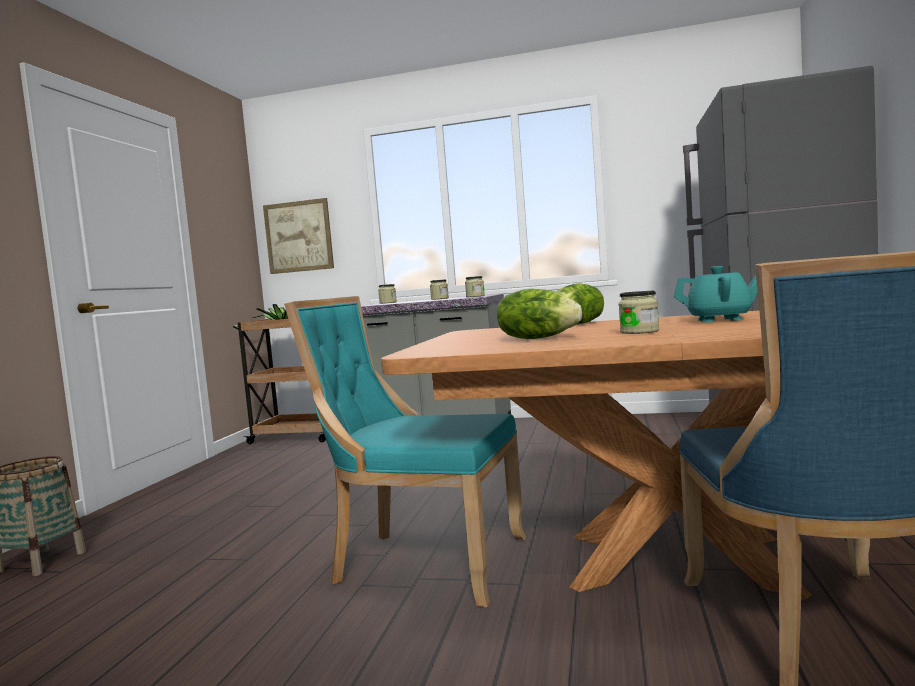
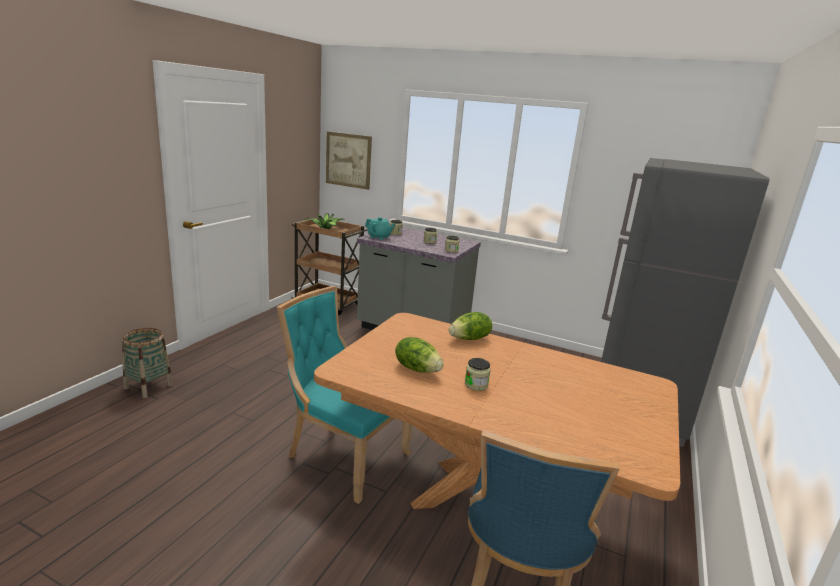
camera: 10 degrees right, 15 degrees up
turquoise teapot [674,266,758,323] -> turquoise teapot moved to [365,217,395,240]

